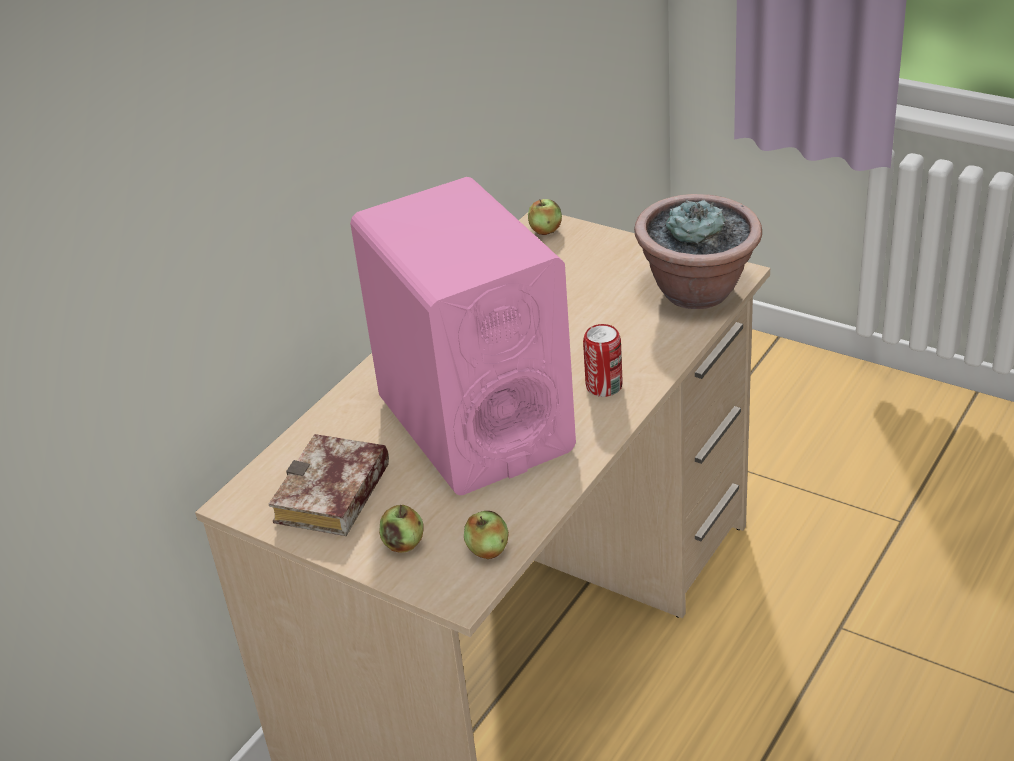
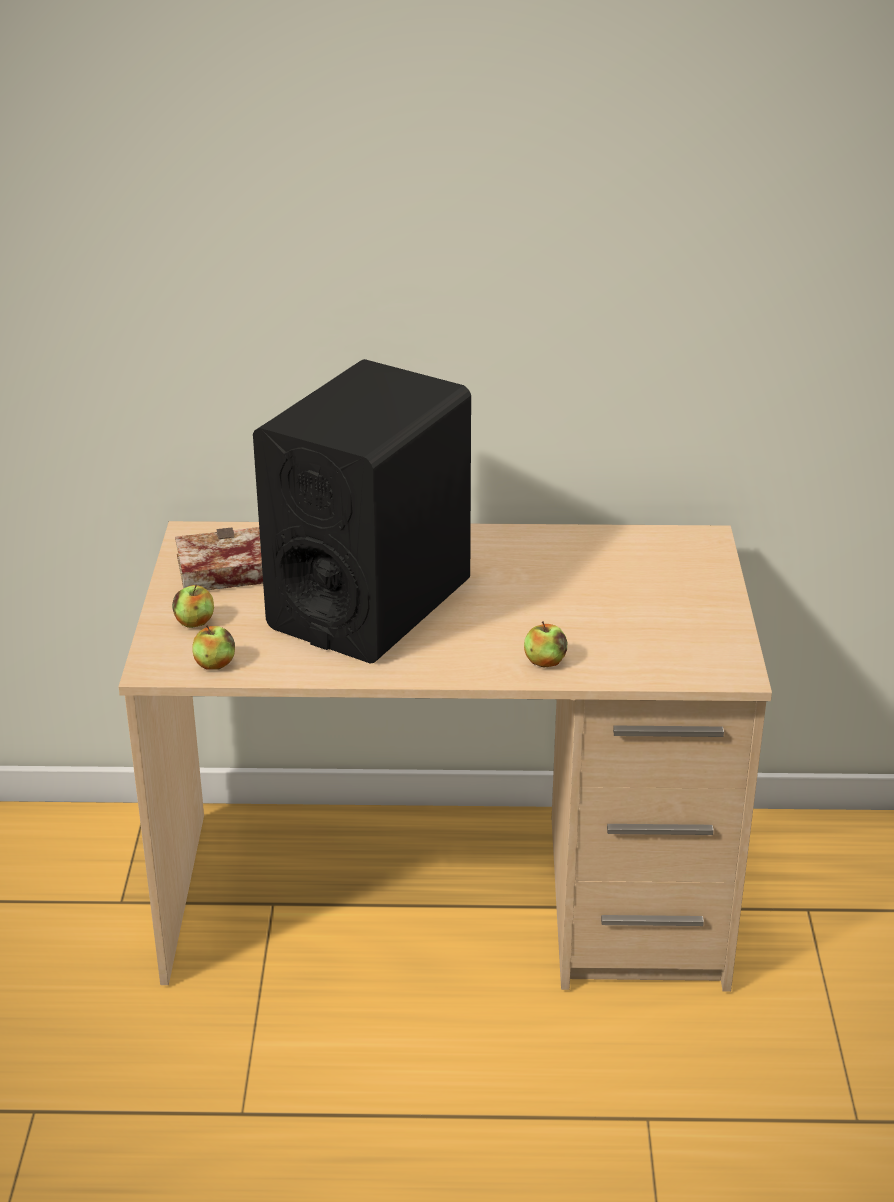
camera: 55 degrees right, 5 degrees down
pink speaker [350,177,576,495] -> black speaker [253,359,471,664]
apple [528,199,562,235] -> apple moved to [524,621,567,668]
can [583,324,623,397] -> none
potted plant [634,194,762,309] -> none

